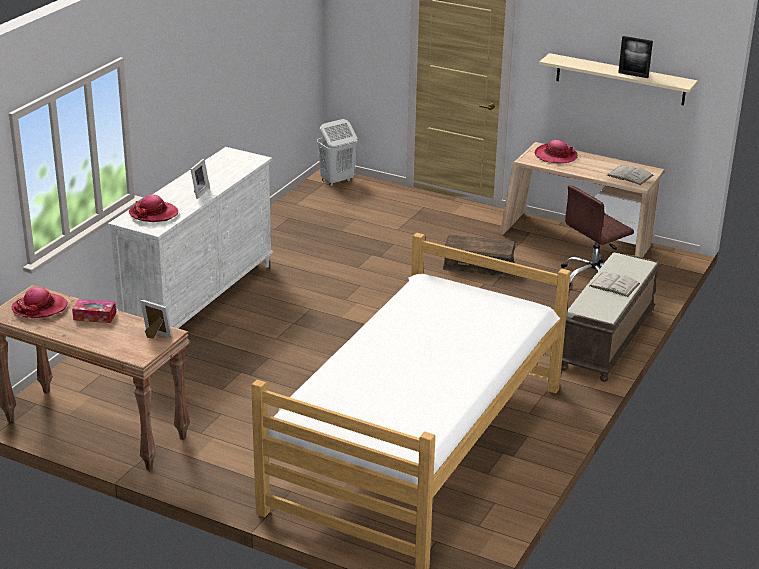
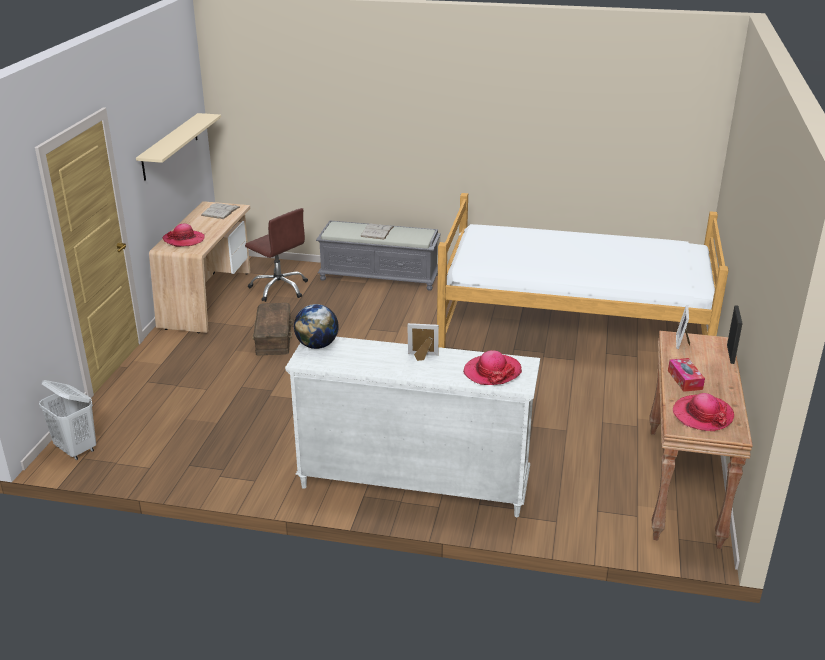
camera: 105 degrees left, 0 degrees up
brown bench [561,253,661,382] -> grey bench [316,220,441,291]
picture frame [618,36,653,78] -> picture frame moved to [727,305,743,364]
none -> globe [294,304,339,349]

